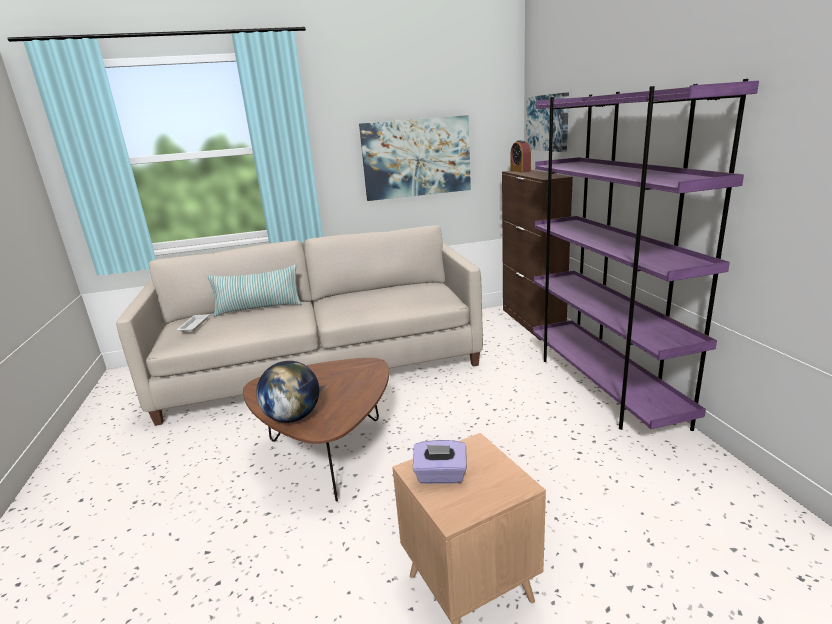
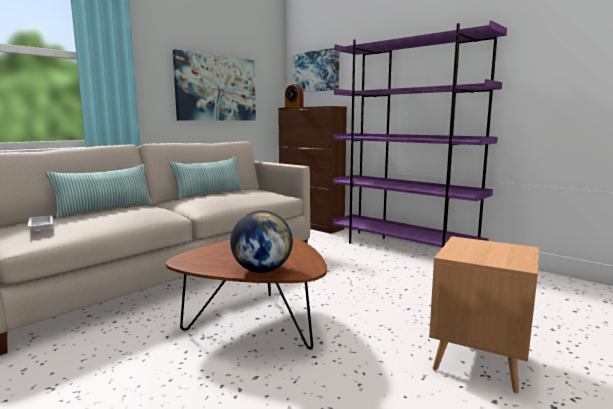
camera: 35 degrees left, 10 degrees down
purple tissue box [413,440,467,484] -> none
none -> pillow [169,157,243,199]

